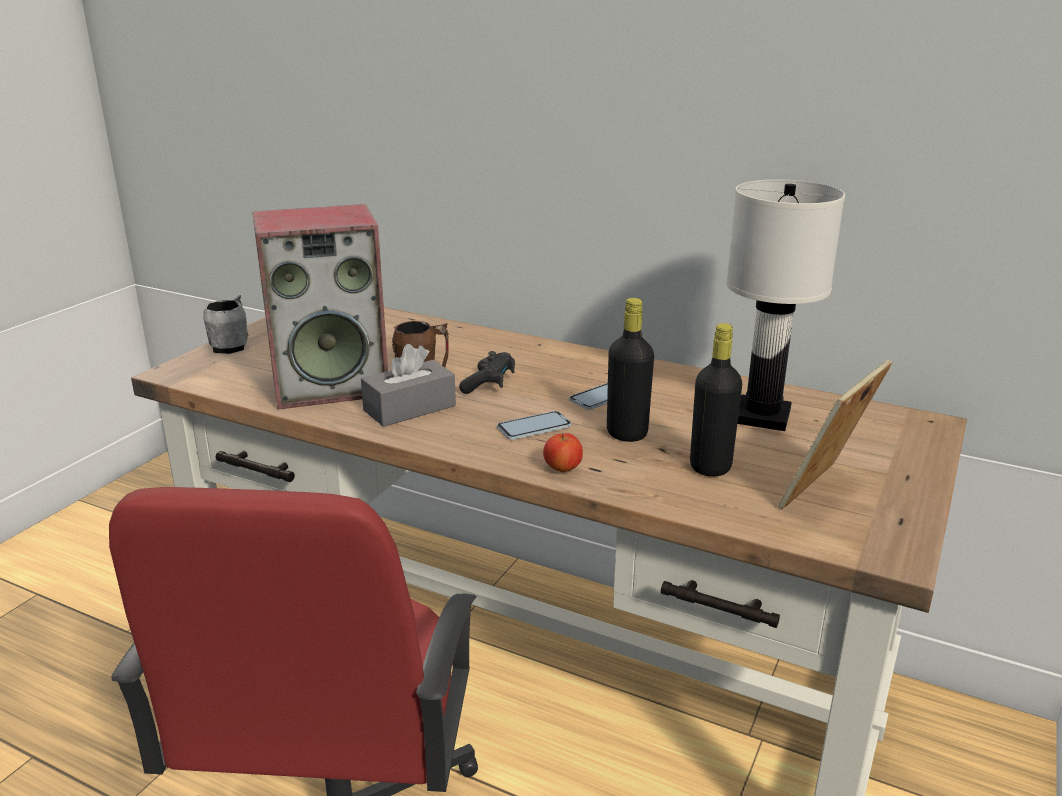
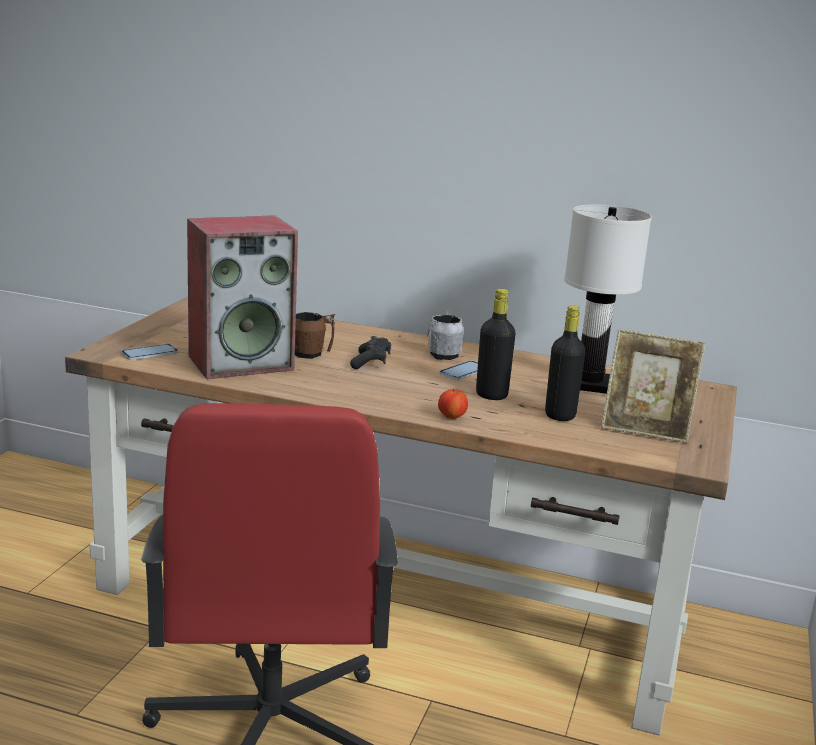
camera: 10 degrees left, 5 degrees down
grey mug [203,295,248,354] -> grey mug moved to [427,311,464,360]
grey tissue box [361,344,456,427] -> none
phone [497,411,571,440] -> phone moved to [121,344,178,360]
picture frame [778,359,892,509] -> picture frame turned 105 degrees counterclockwise [601,328,706,443]

